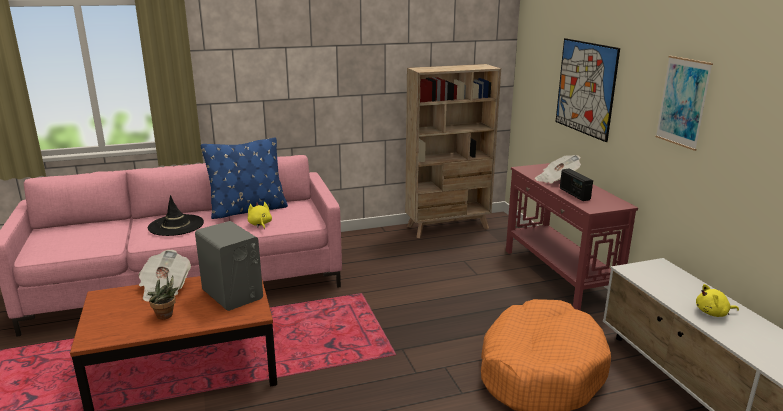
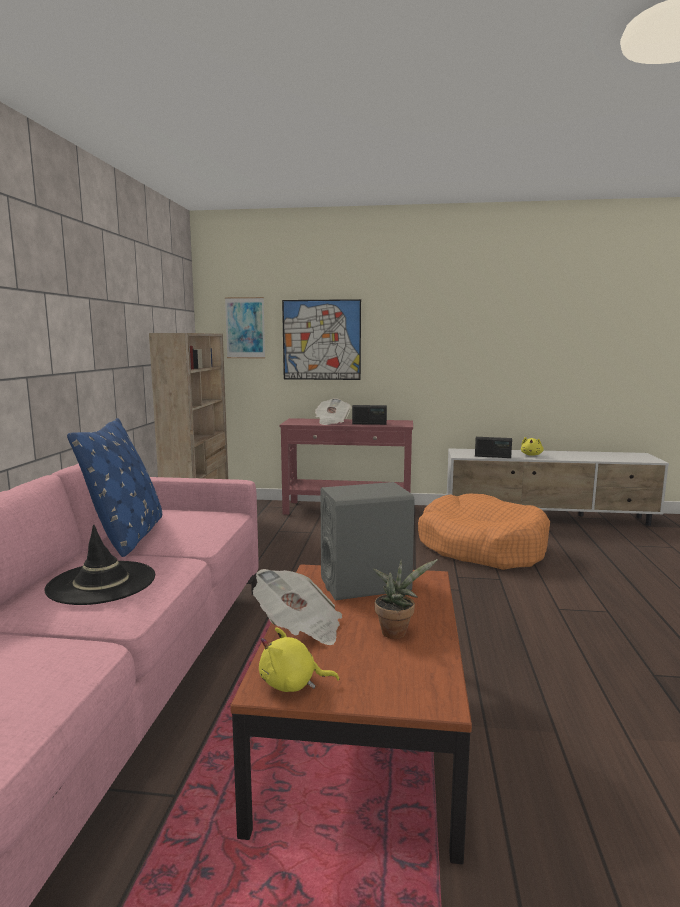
camera: 65 degrees left, 10 degrees down
yellow plush toy [248,202,272,230] -> yellow plush toy moved to [259,627,339,692]
picture [655,56,713,151] -> picture moved to [225,297,265,358]
none -> radio [475,437,512,458]

